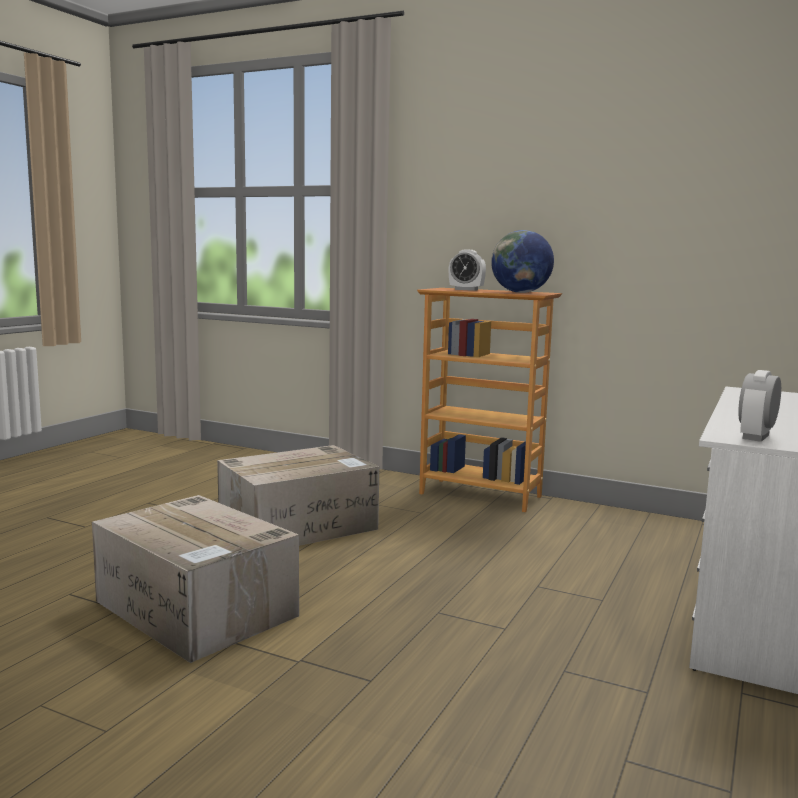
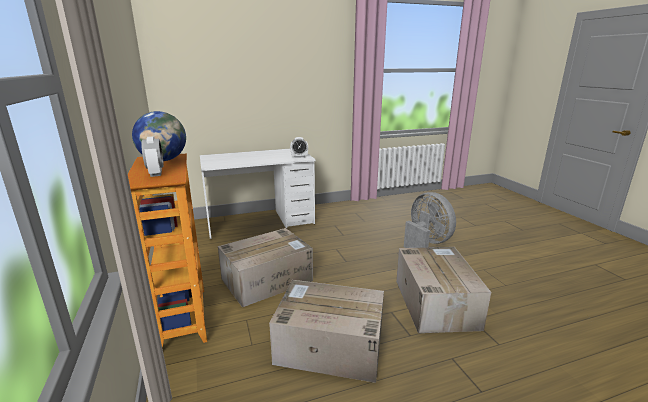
camera: 135 degrees left, 10 degrees up
none -> cardboard box [218,228,313,307]
none -> grey fan [404,192,456,248]

